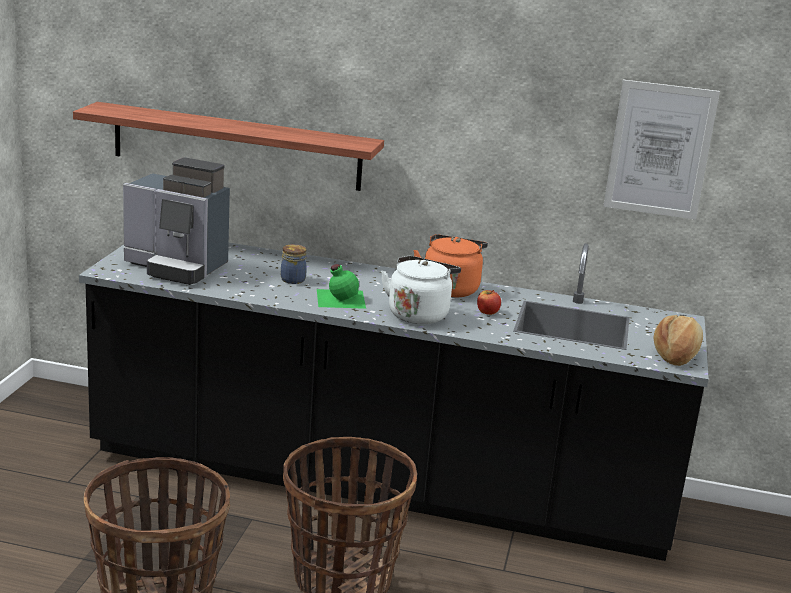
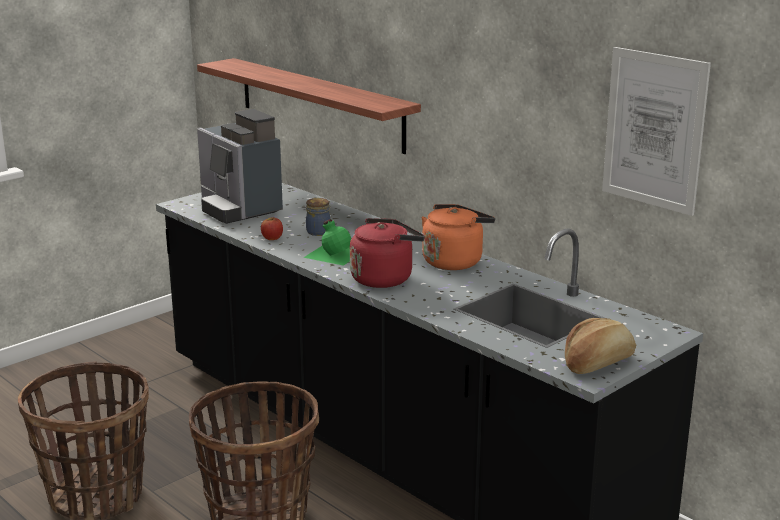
camera: 35 degrees right, 0 degrees up
white kettle [381,256,461,324] -> red kettle [350,218,425,288]
apple [477,290,501,315] -> apple moved to [261,217,283,240]

